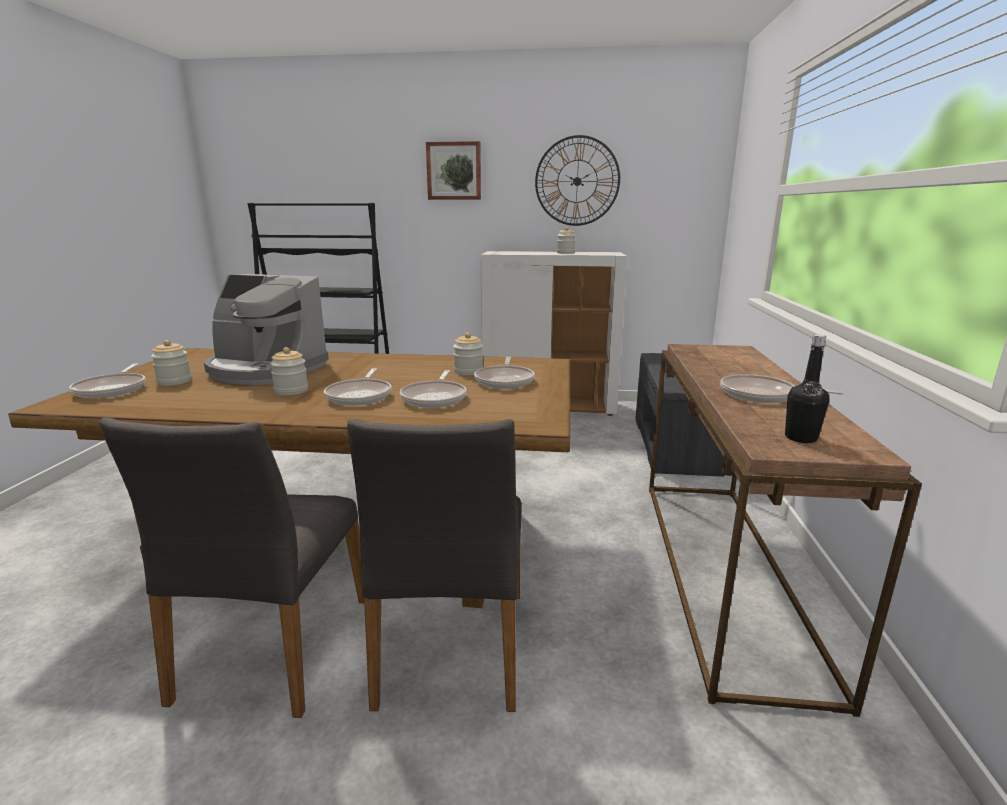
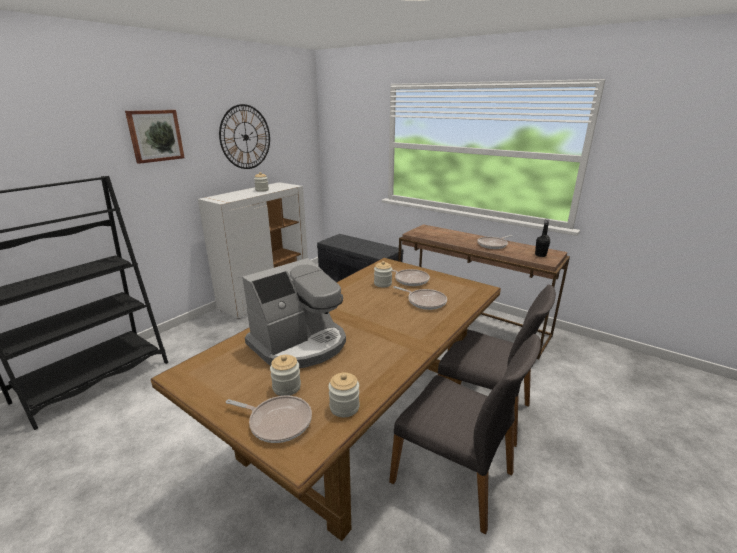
camera: 60 degrees left, 5 degrees up
jar [270,347,308,395] -> jar moved to [328,372,360,417]
frying pan [324,368,392,406] -> none

